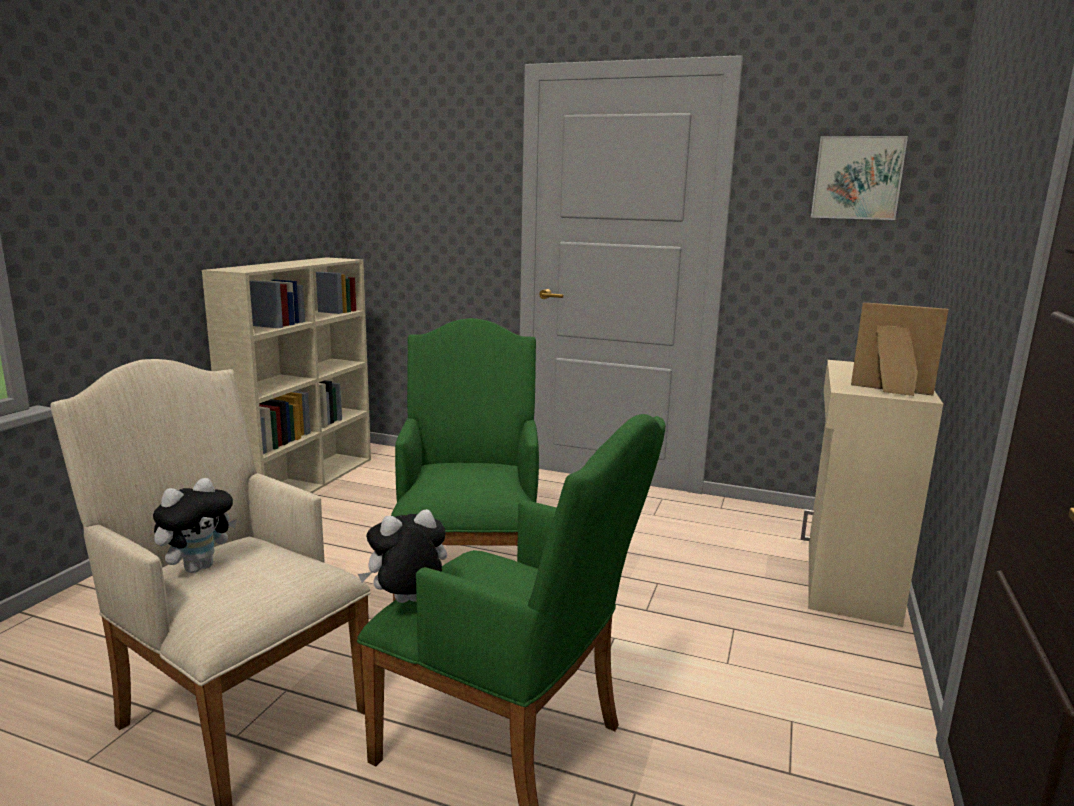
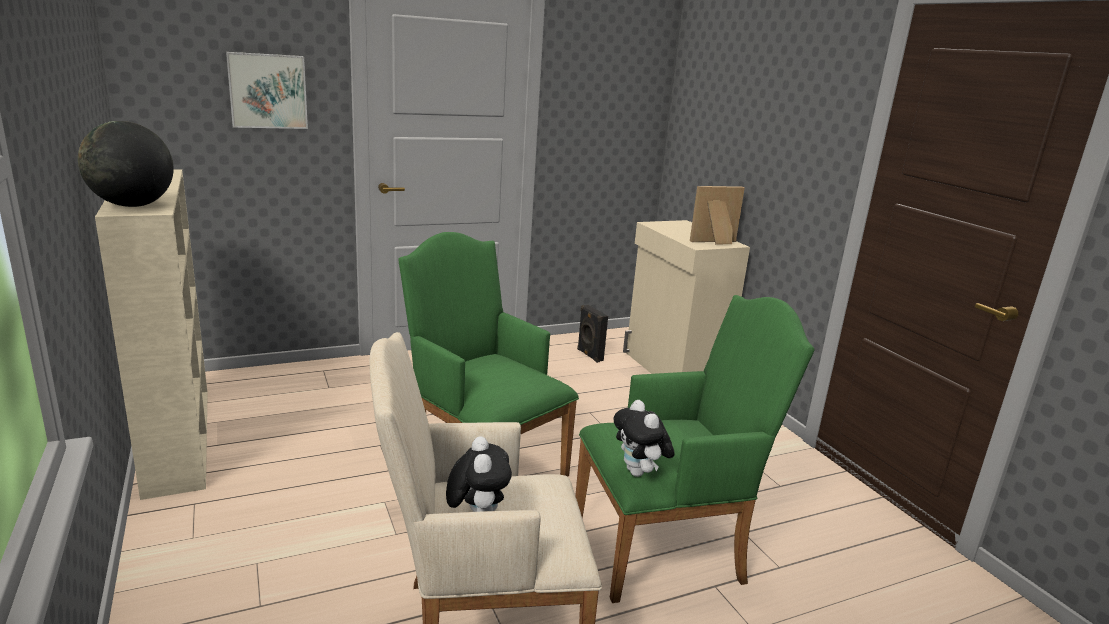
camera: 45 degrees left, 5 degrees up
plush toy [358,509,447,603] -> plush toy turned 45 degrees counterclockwise [613,400,674,477]
picture [811,136,908,220] -> picture moved to [226,52,308,129]
none -> globe [78,121,174,207]
none -> black speaker [577,305,608,363]

